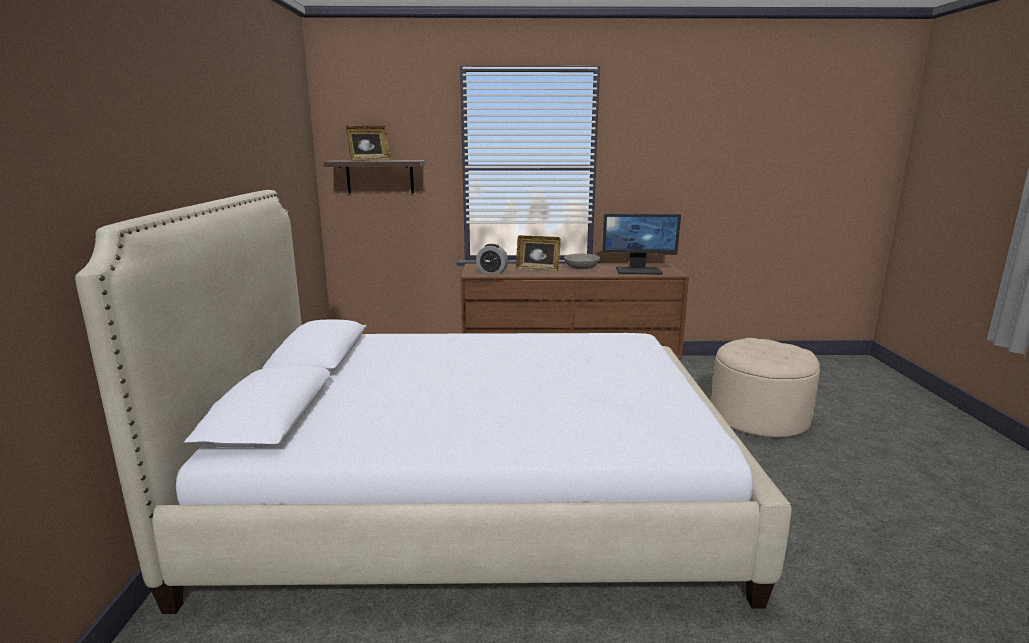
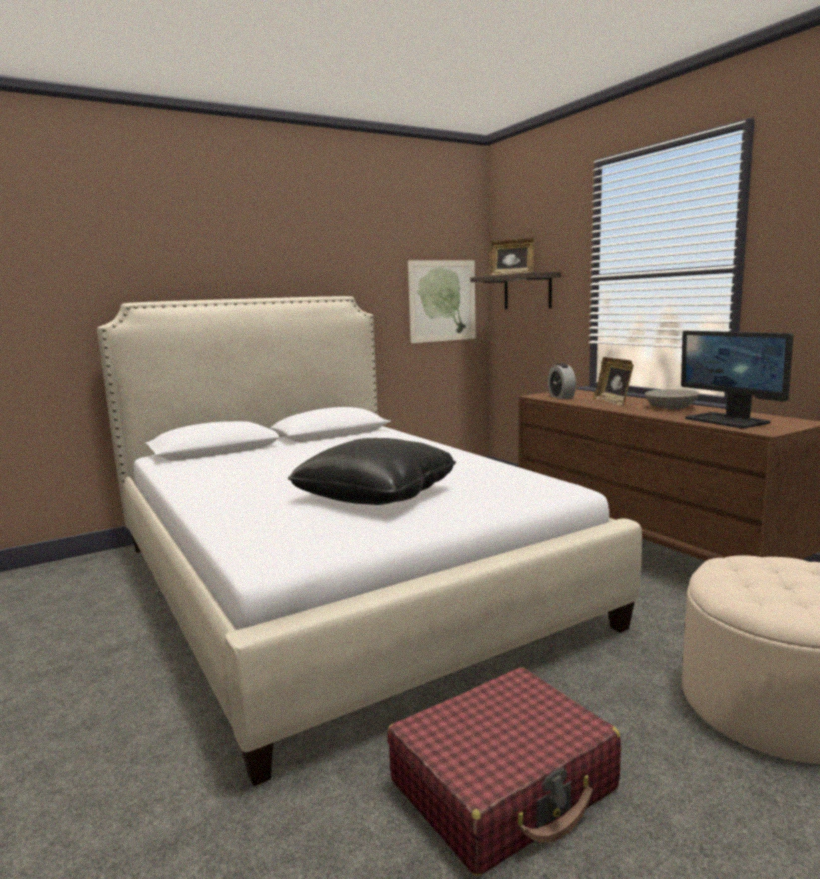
camera: 60 degrees right, 5 degrees down
none -> black pillow [288,438,456,505]
none -> red suitcase [387,668,621,876]
none -> picture [408,261,476,343]

